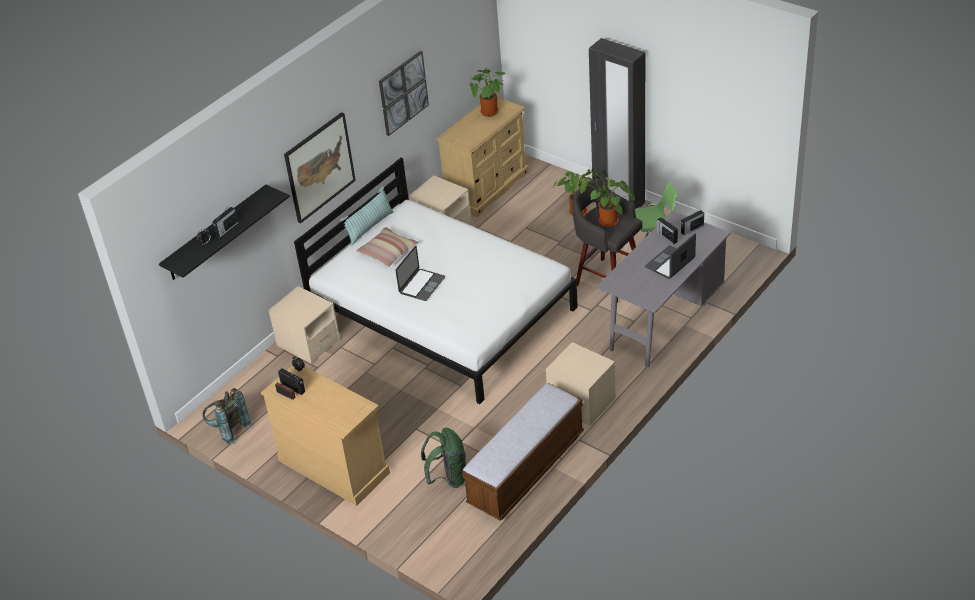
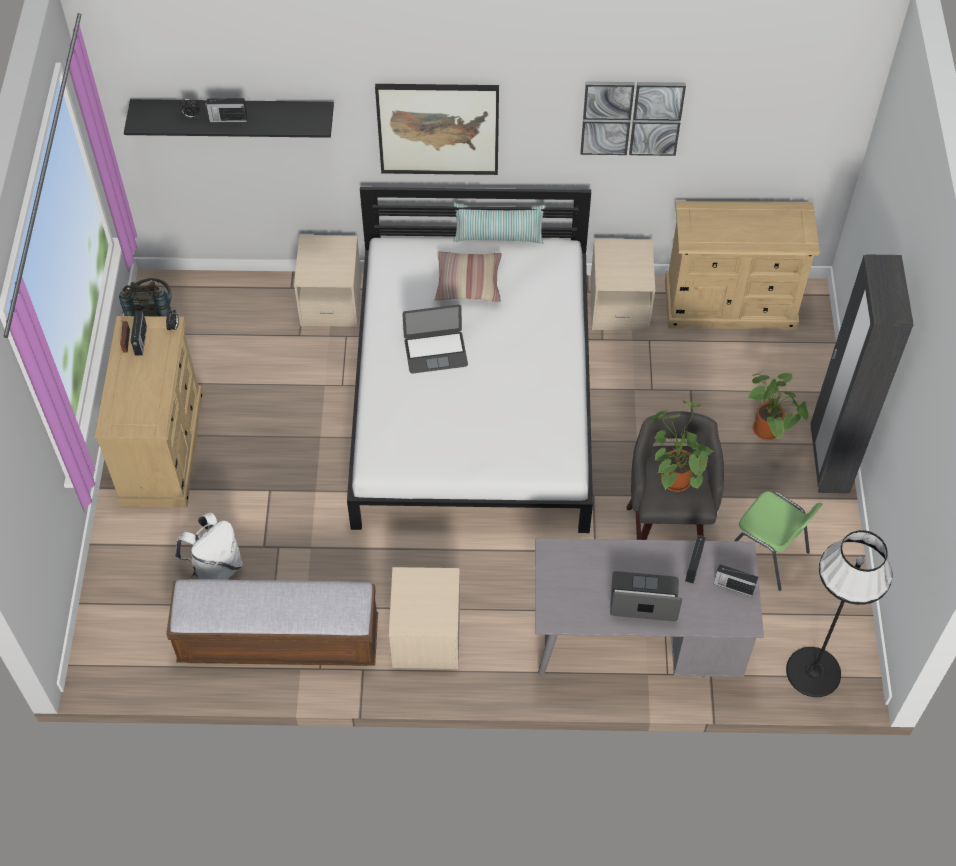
camera: 50 degrees right, 15 degrees up
green backpack [421,428,466,488] -> white backpack [175,513,243,580]
potted plant [469,69,506,117] -> none
none -> black floor lamp [786,530,893,697]

